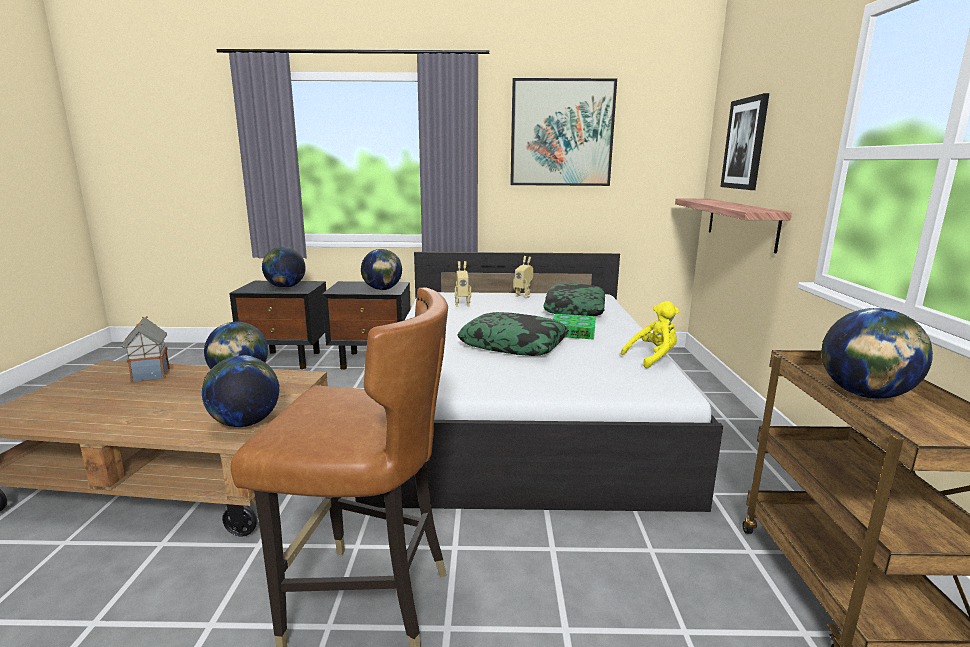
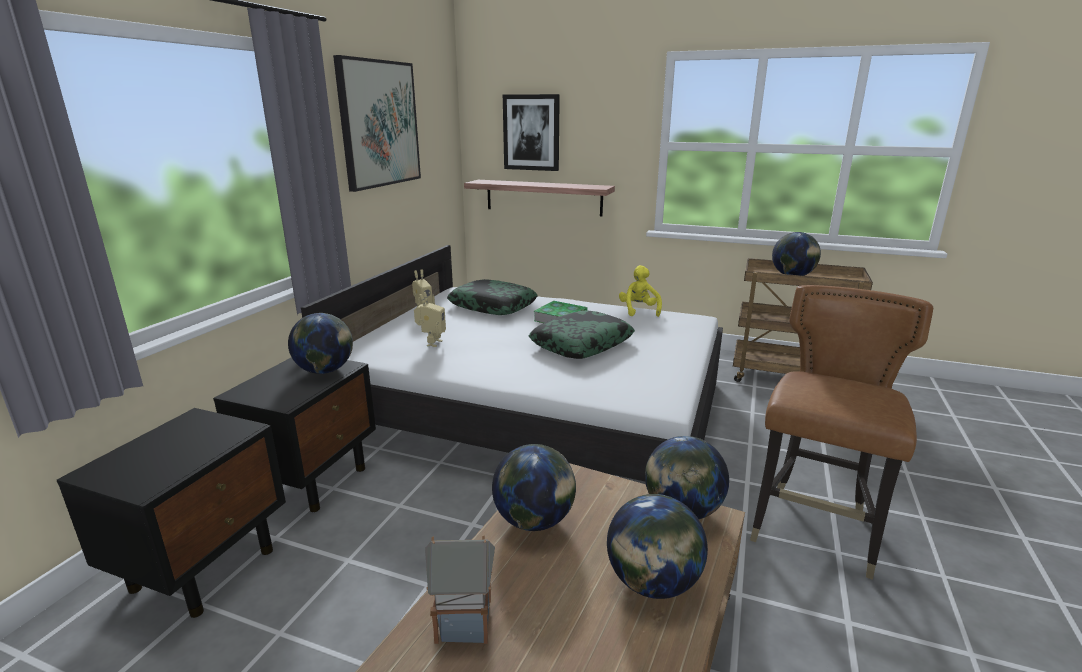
camera: 70 degrees left, 5 degrees up
globe [262,247,306,288] -> globe moved to [607,494,708,599]

